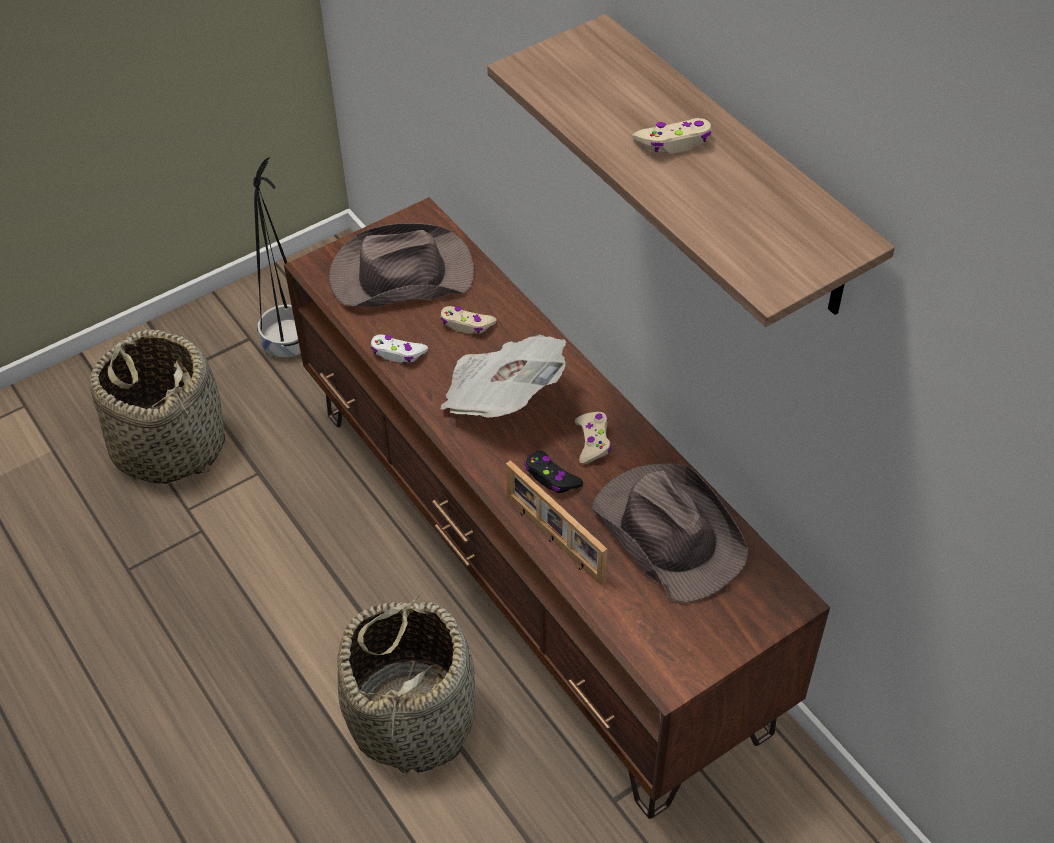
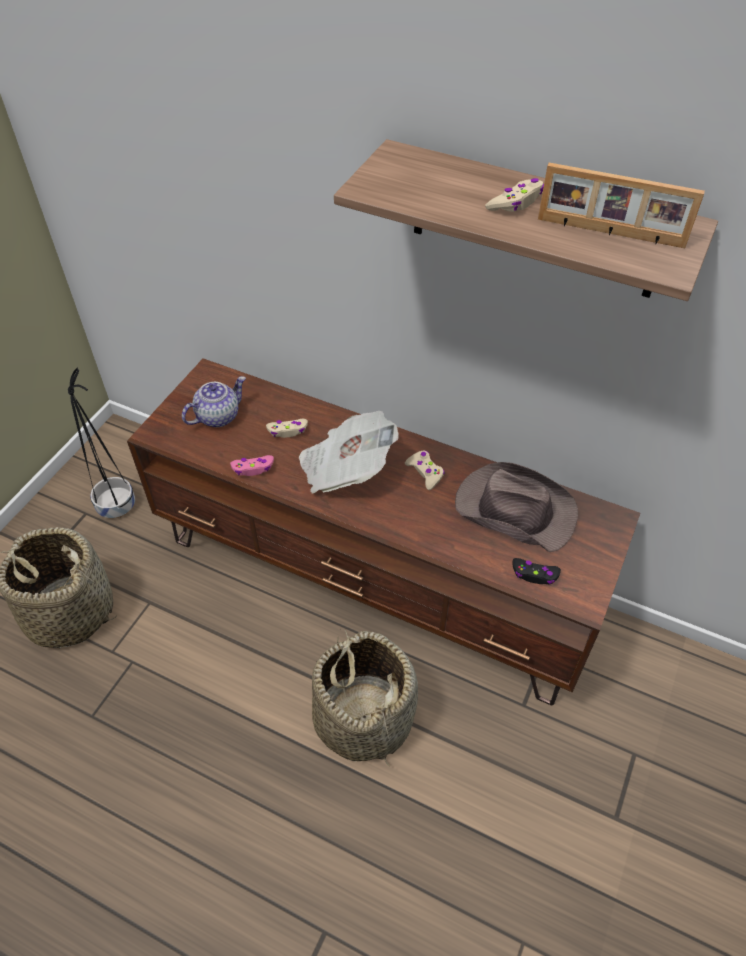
camera: 30 degrees left, 0 degrees up
brown hat [329,223,475,307] -> teapot [182,376,246,427]
white game controller [371,334,428,363] -> pink game controller [230,455,274,476]
picture frame [506,460,607,585] -> picture frame moved to [538,163,705,248]
black game controller [524,451,583,493] -> black game controller moved to [512,558,561,585]

